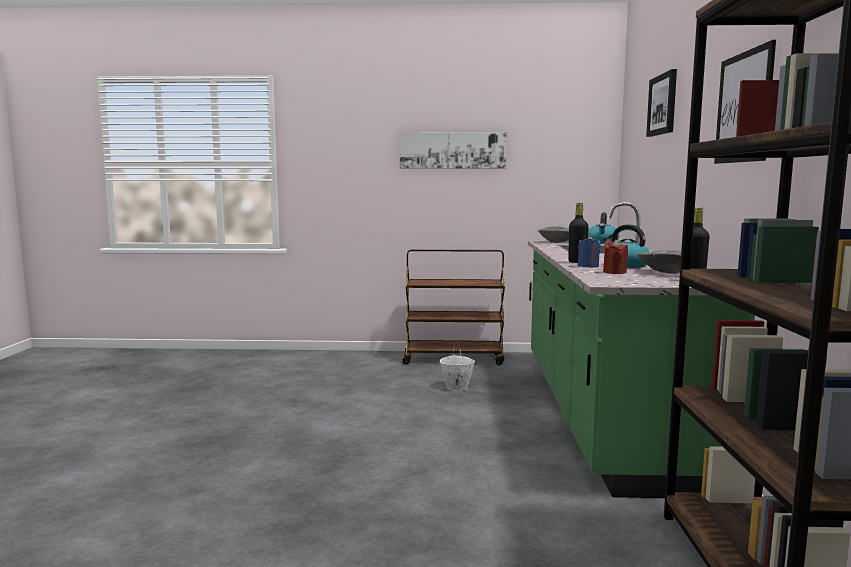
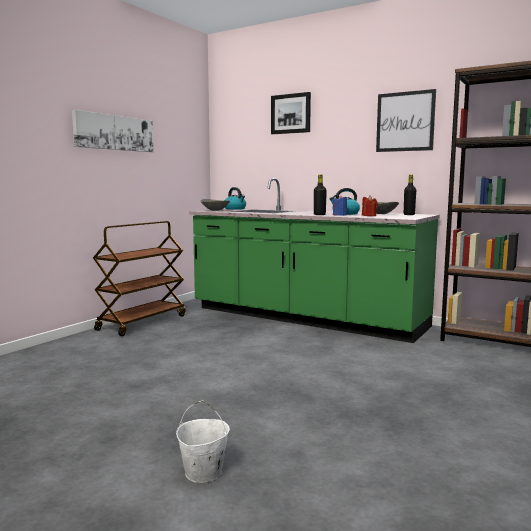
camera: 60 degrees left, 0 degrees up
white bucket [440,341,475,391] -> white bucket moved to [176,400,230,483]

